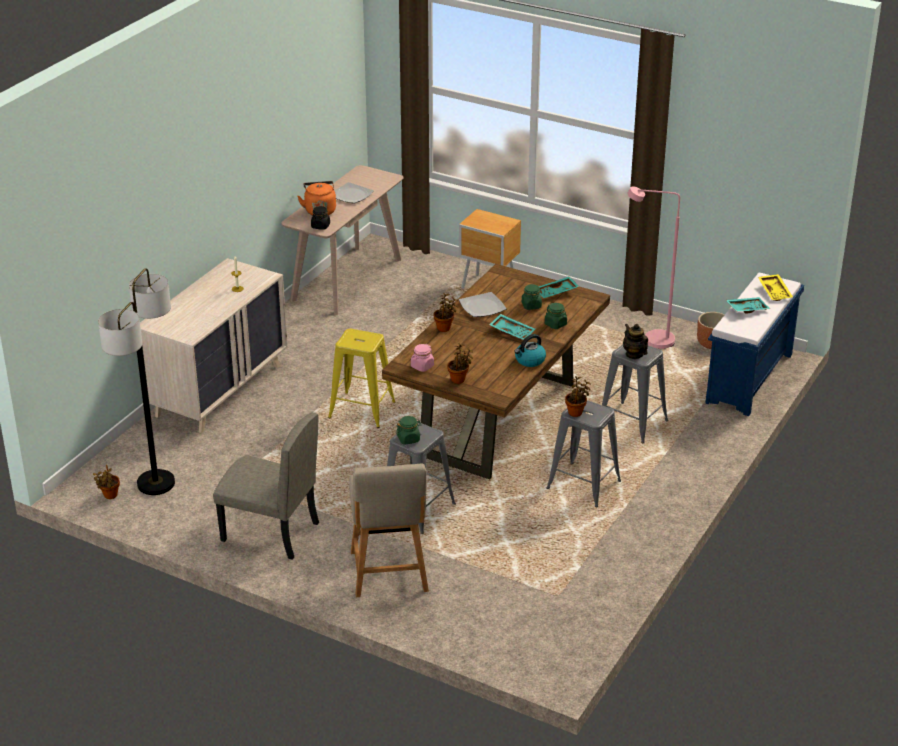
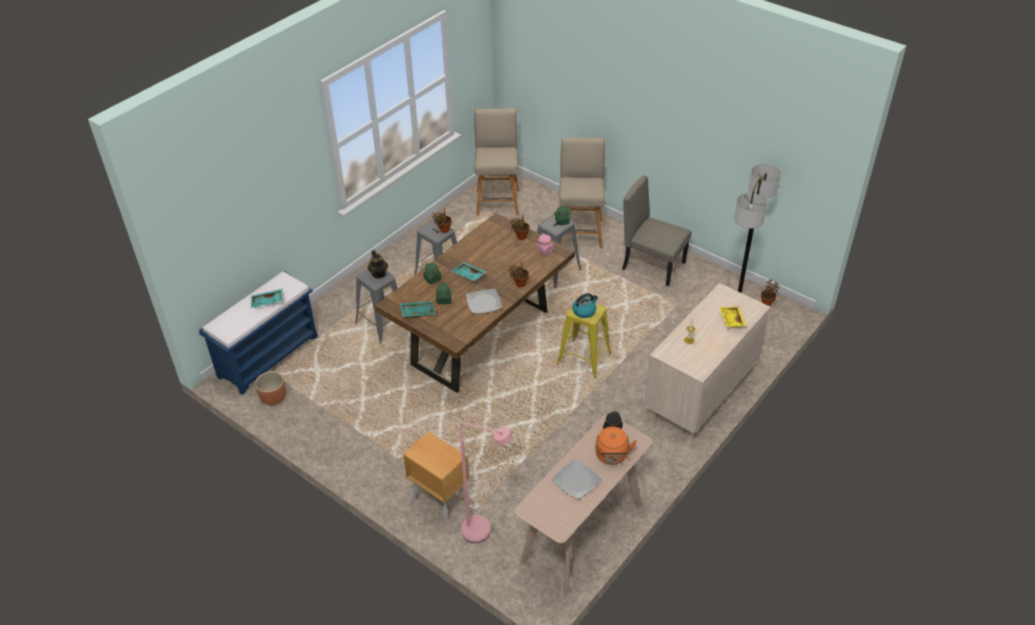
camera: 170 degrees left, 10 degrees up
kettle [515,334,546,367] -> kettle moved to [572,293,598,318]
pink floor lamp [627,186,680,349] -> pink floor lamp moved to [460,422,513,543]
yellow tray [758,274,793,301] -> yellow tray moved to [719,306,746,327]
none -> beige chair [475,109,519,216]

